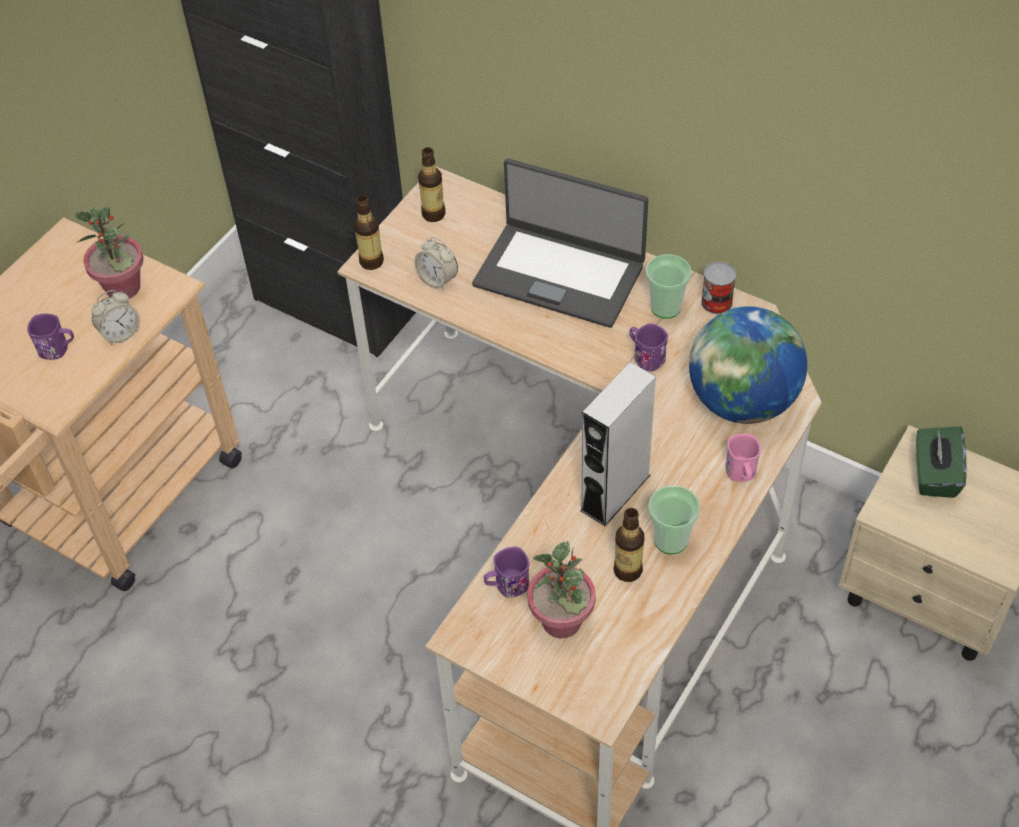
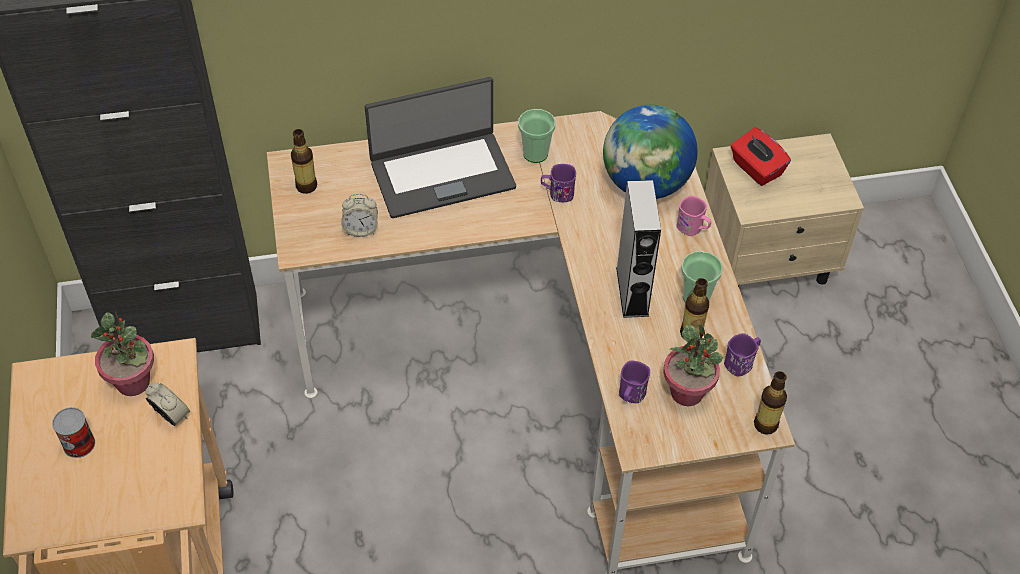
camera: 45 degrees left, 0 degrees up
purple mug [27,314,74,360] -> purple mug moved to [724,333,761,376]
alarm clock [91,290,140,346] -> alarm clock turned 60 degrees counterclockwise [146,382,190,426]
bottle [354,195,384,270] -> bottle moved to [754,371,787,435]
can [701,262,736,314] -> can moved to [52,407,95,458]
green tissue box [916,426,967,498] -> red tissue box [731,127,791,186]

